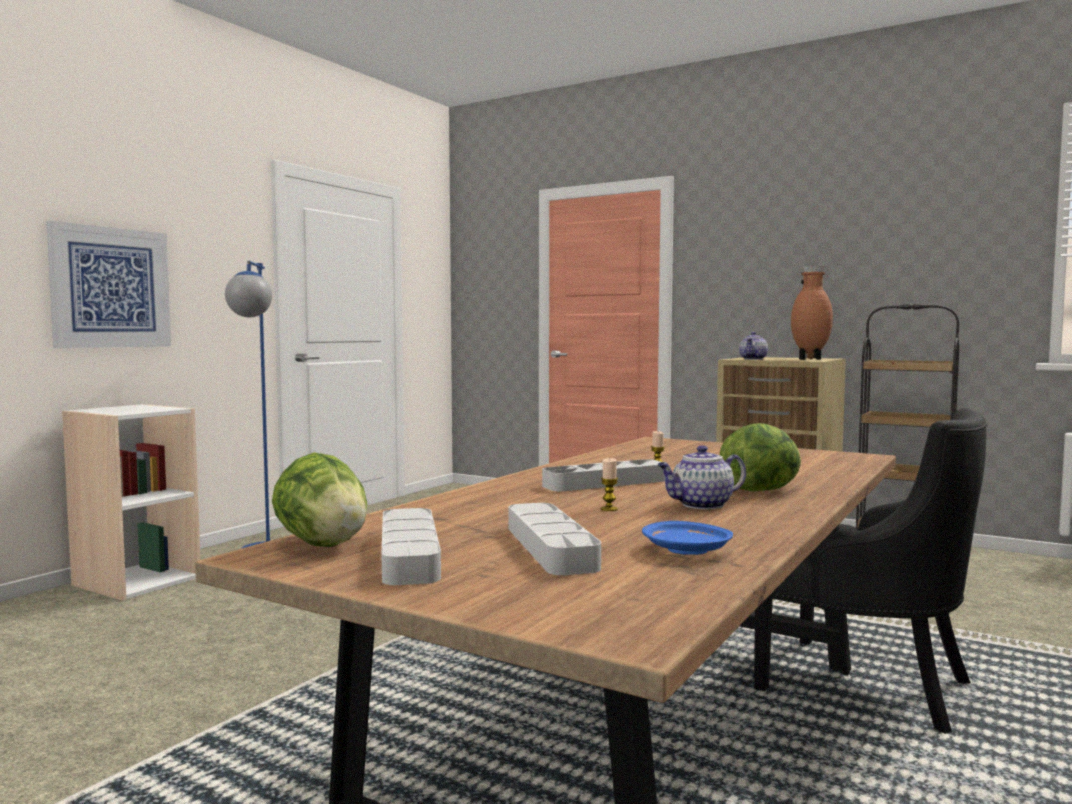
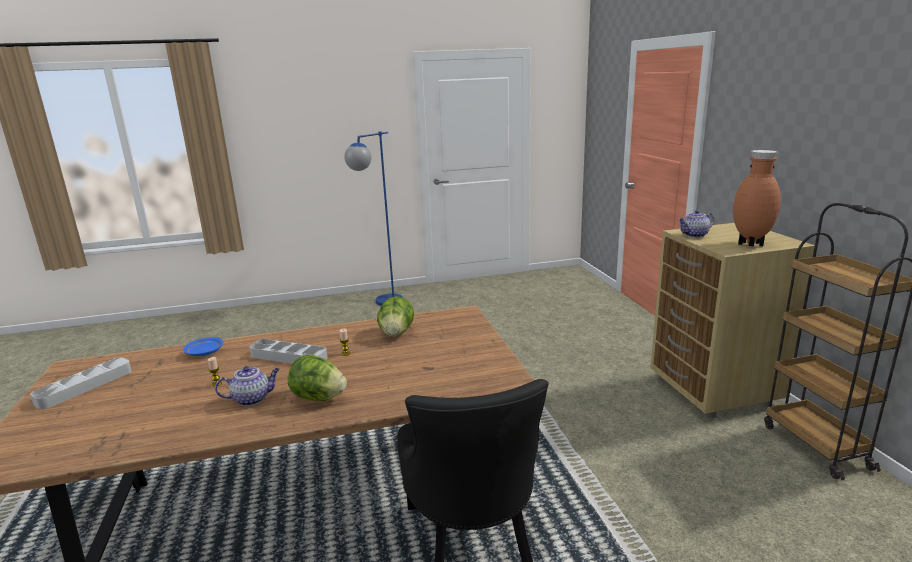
camera: 45 degrees right, 15 degrees up
picture [46,221,171,348] -> none
bookcase [62,404,201,601] -> none
lettuce [272,452,367,547] -> lettuce moved to [377,296,414,337]
grey tray [509,503,601,575] -> none
blue plate [642,521,733,555] -> blue plate moved to [183,337,223,356]
teapot [657,445,746,509] -> teapot turned 135 degrees clockwise [215,366,280,406]

